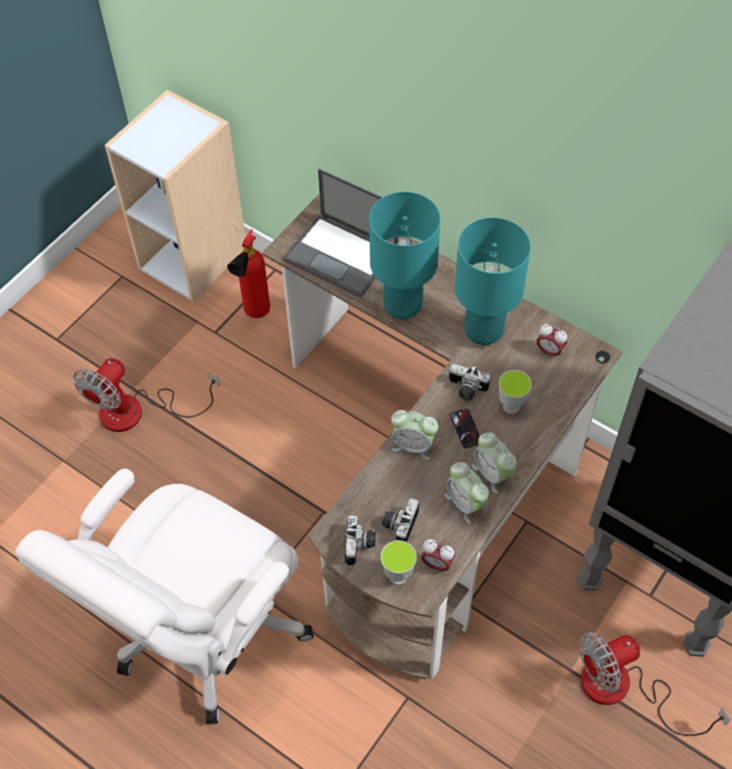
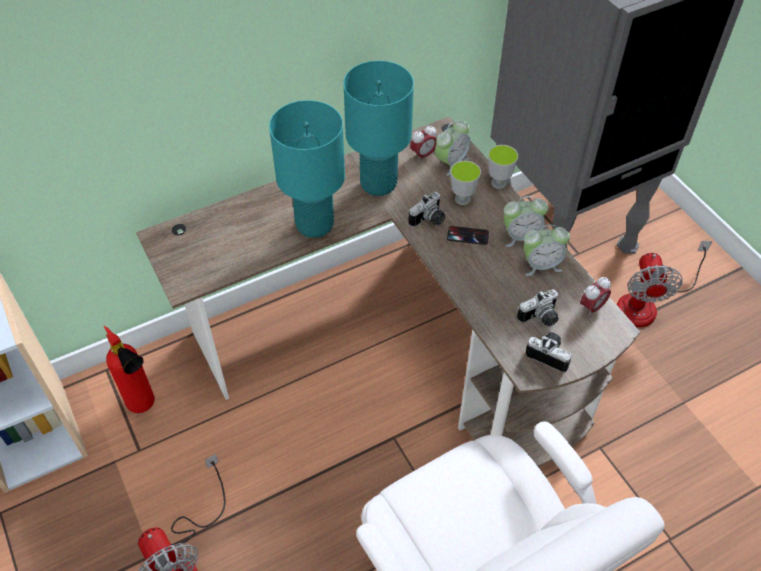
camera: 65 degrees left, 5 degrees down
laptop [283,169,398,298] -> none
cup [381,540,417,585] -> cup moved to [488,145,518,189]
camera [382,498,419,542] -> camera turned 75 degrees counterclockwise [517,289,559,326]
alarm clock [391,410,438,460] -> alarm clock moved to [435,120,470,176]

